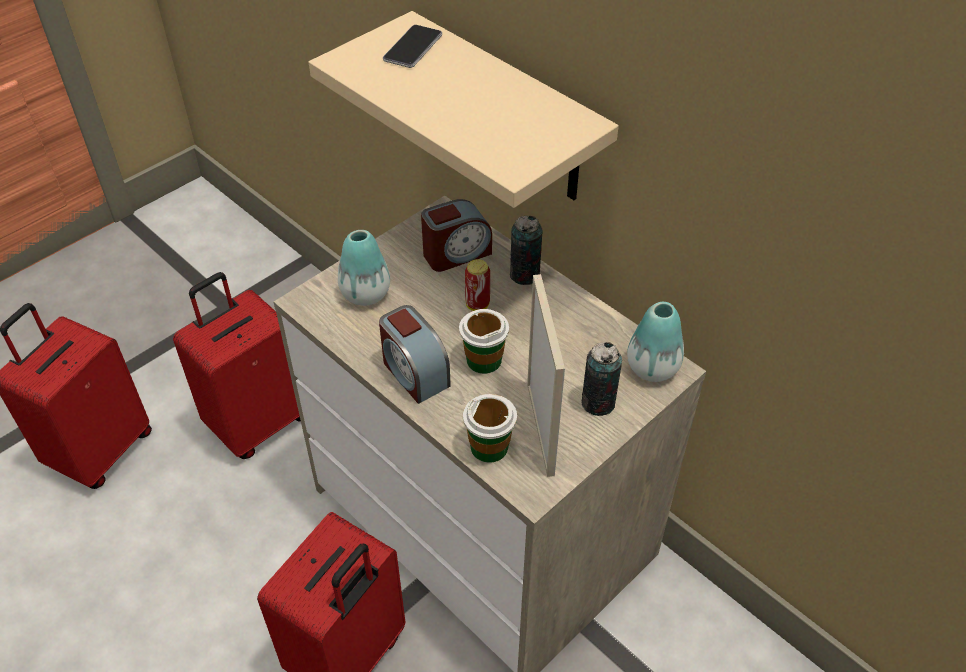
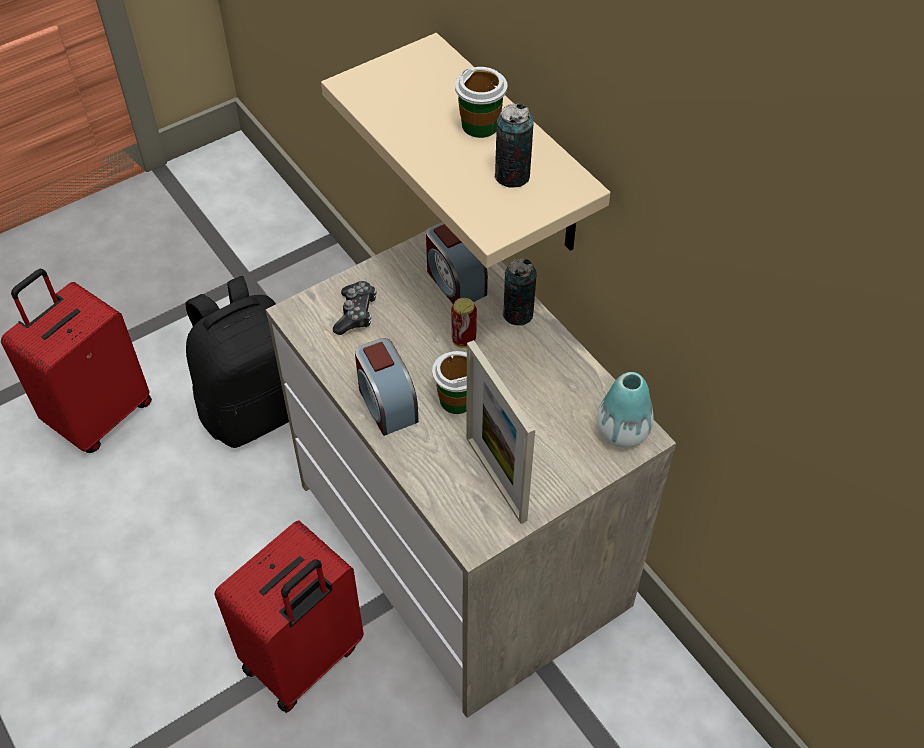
camera: 10 degrees right, 5 degrees up
red suitcase [173,272,301,459] -> black backpack [185,276,289,448]
vase [338,230,390,306] -> game controller [333,281,376,335]
phone [383,25,442,68] -> none
alarm clock [421,199,492,272] -> alarm clock turned 75 degrees clockwise [426,222,488,304]
cup [463,394,517,463] -> cup moved to [455,67,507,138]
picture frame [527,274,565,477] -> picture frame turned 150 degrees clockwise [466,340,535,524]
can [582,342,622,416] -> can moved to [495,104,534,188]

